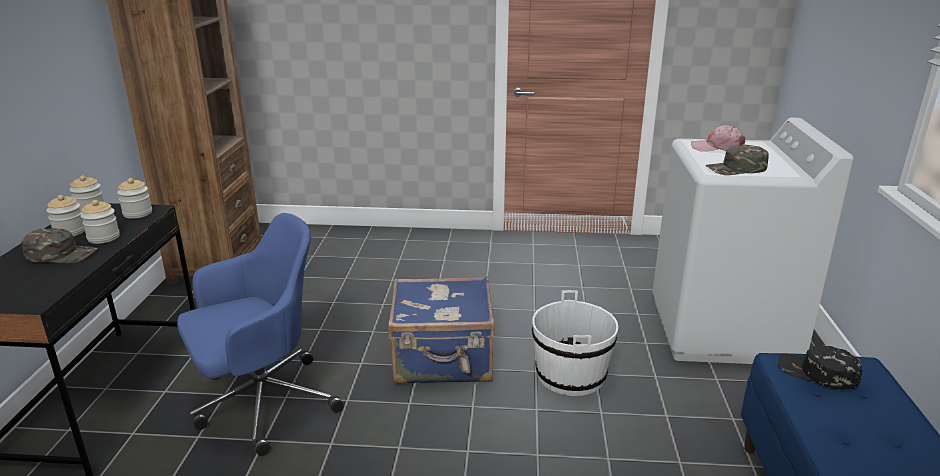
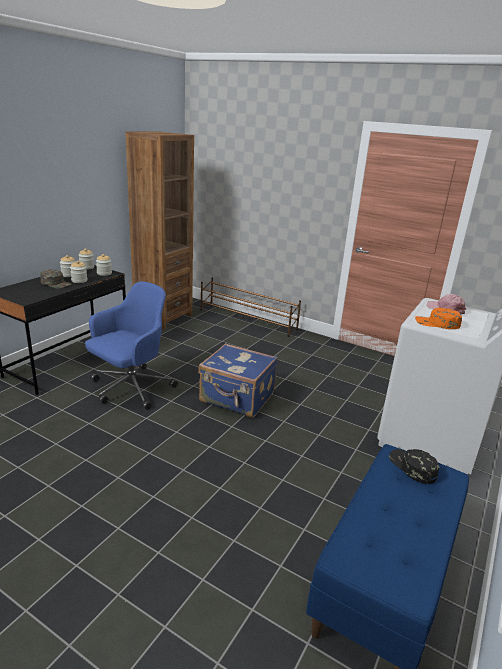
camera: 25 degrees right, 0 degrees up
blue office chair [177,213,344,456] -> blue office chair turned 45 degrees counterclockwise [85,281,178,410]
white bucket [532,290,618,396] -> none
green cap [705,145,769,175] -> orange cap [415,308,462,329]
none -> brown shoe rack [200,277,301,337]

